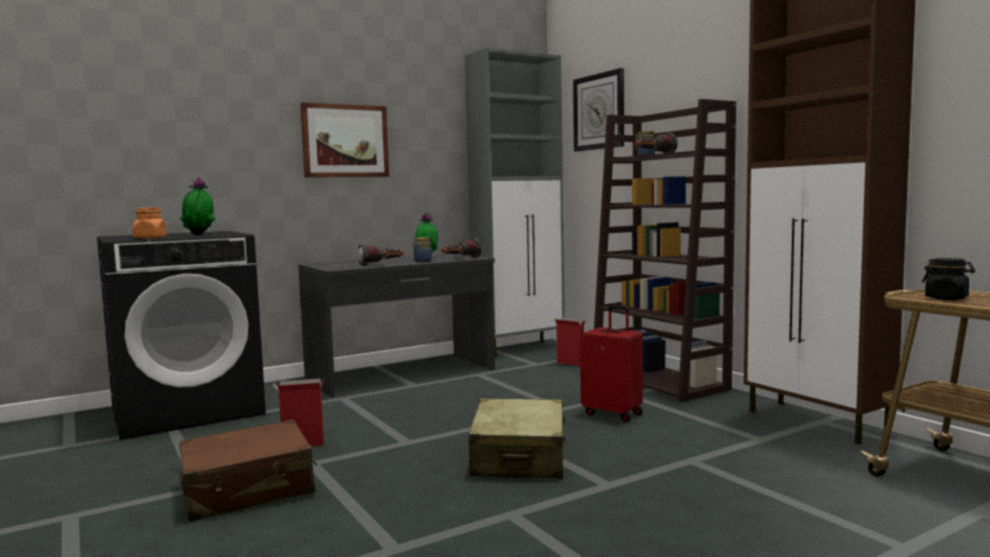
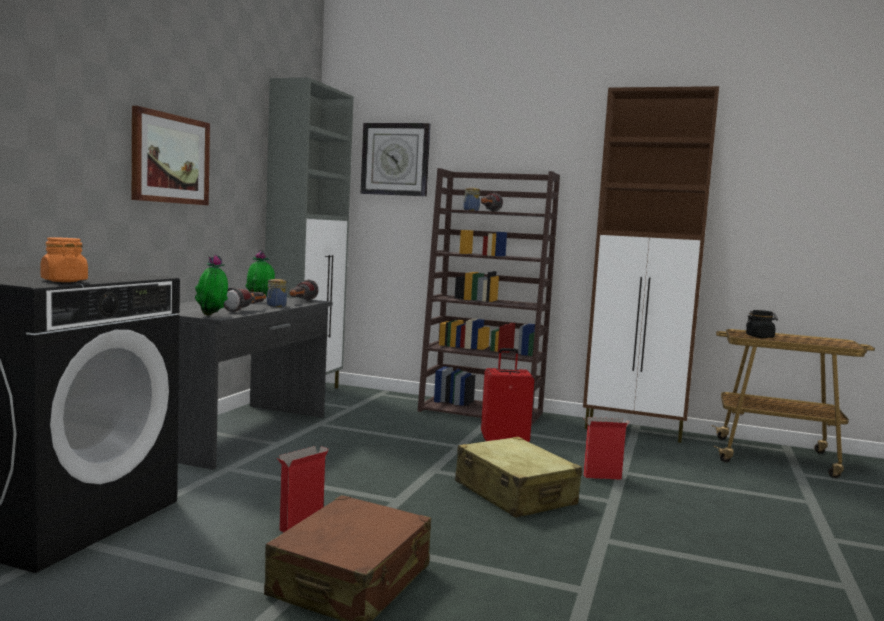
camera: 40 degrees left, 0 degrees up
potted plant [180,177,216,236] -> potted plant moved to [195,254,228,316]
cardboard box [554,318,586,367] -> cardboard box moved to [583,417,629,480]

